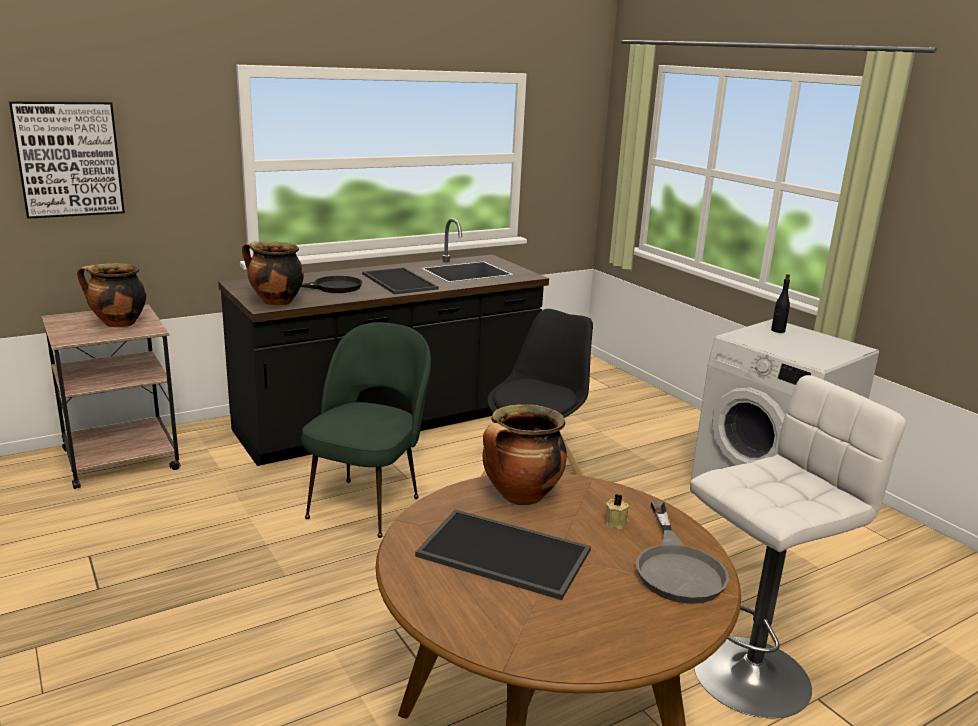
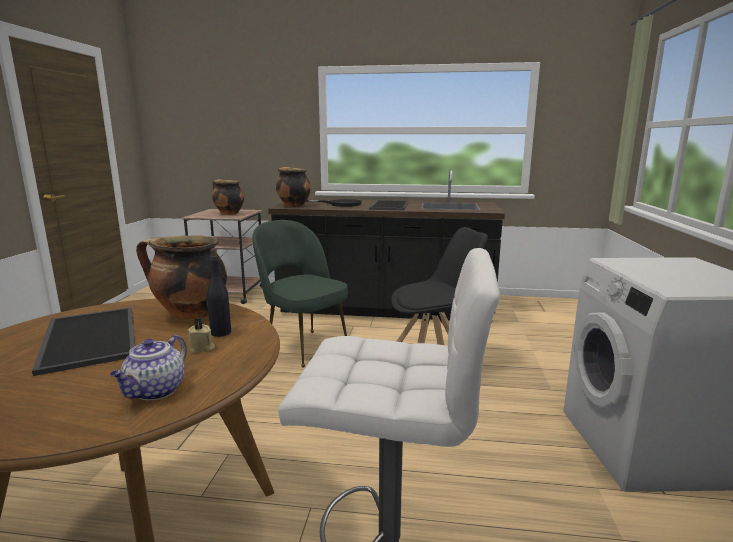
camera: 40 degrees right, 5 degrees down
picture [9,101,125,219] -> none
green chair [302,322,431,538] -> green chair turned 105 degrees counterclockwise [252,220,348,368]
grey frying pan [636,501,729,604] -> teapot [110,335,187,400]
black bottle [771,274,790,333] -> black bottle moved to [207,248,231,337]

